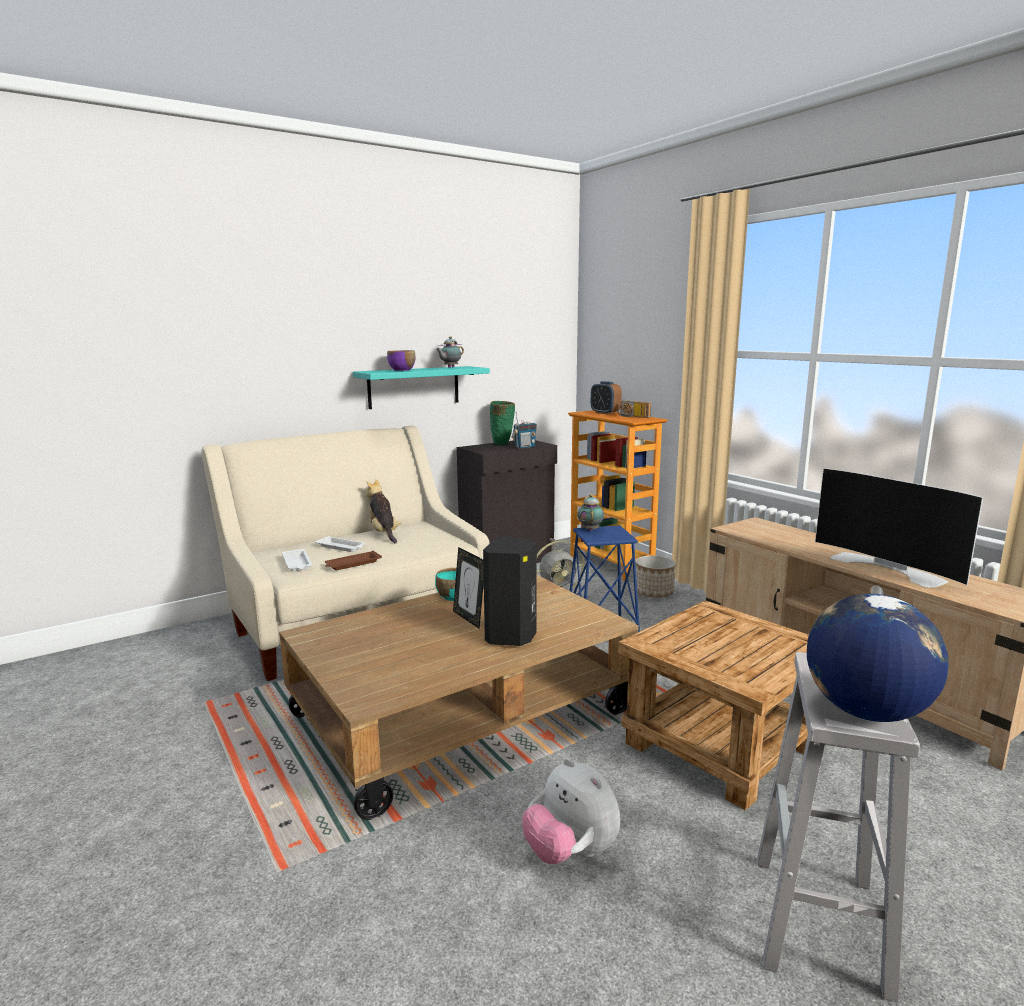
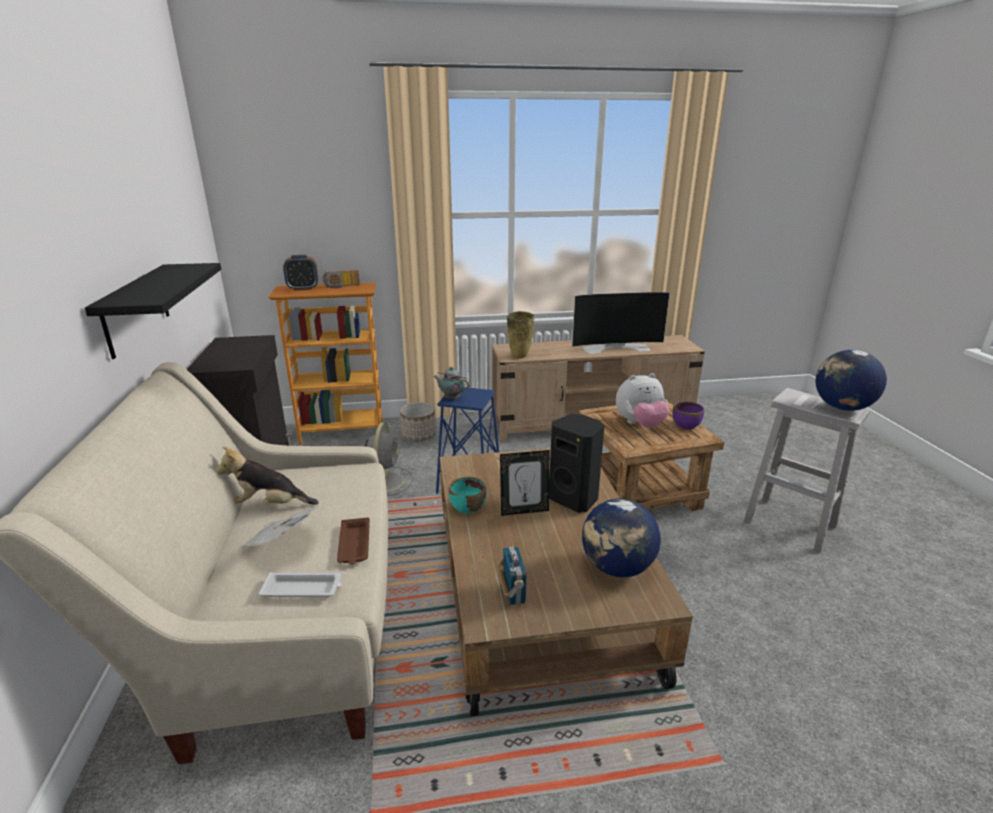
camera: 65 degrees left, 10 degrees up
white tray [315,536,366,552] -> newspaper [239,506,318,548]
turquoise shelf [353,366,490,409] -> black shelf [85,263,221,359]
purple bowl [387,350,416,371] -> purple bowl moved to [672,401,704,430]
teapot [436,336,464,368] -> none
green vase [490,401,515,445] -> none
radio [512,412,537,448] -> radio moved to [498,547,527,605]
plush toy [522,758,620,864] -> plush toy moved to [616,373,670,428]
none -> beige vase [507,311,534,358]
none -> globe [582,499,661,577]

